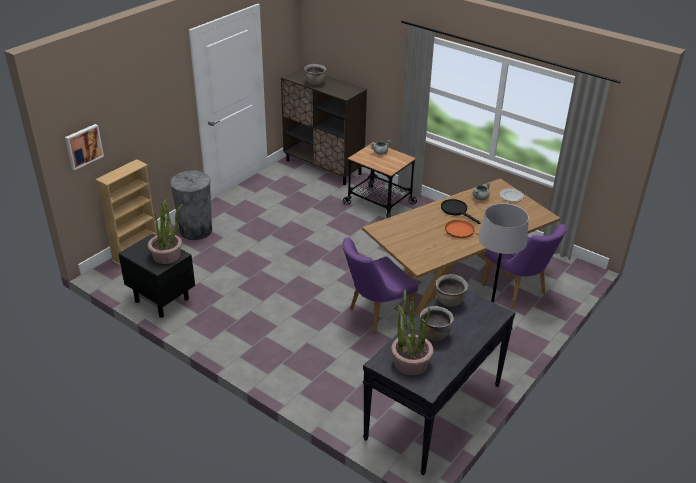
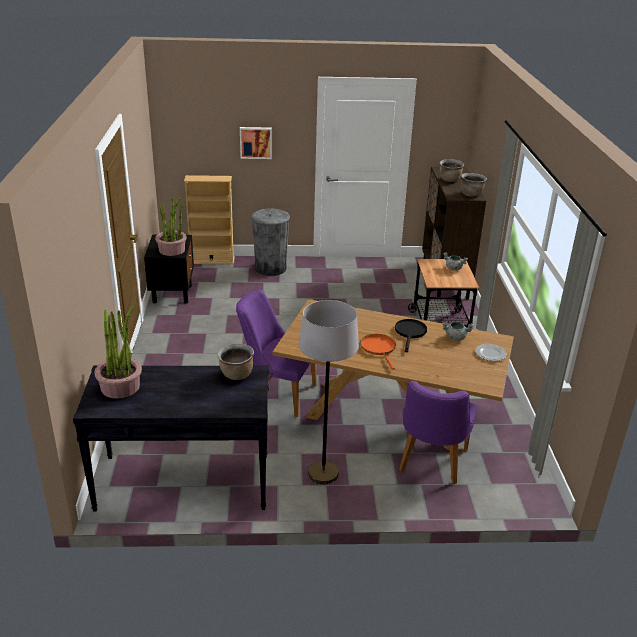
camera: 50 degrees right, 5 degrees down
picture [65,124,104,170] -> picture moved to [240,127,272,159]
brown cooking pot [420,306,454,341] -> brown cooking pot moved to [461,173,487,197]

